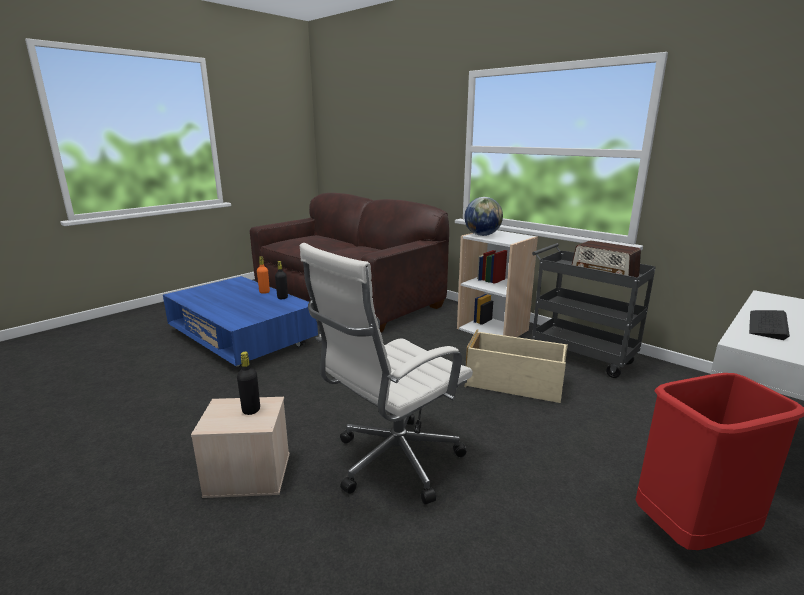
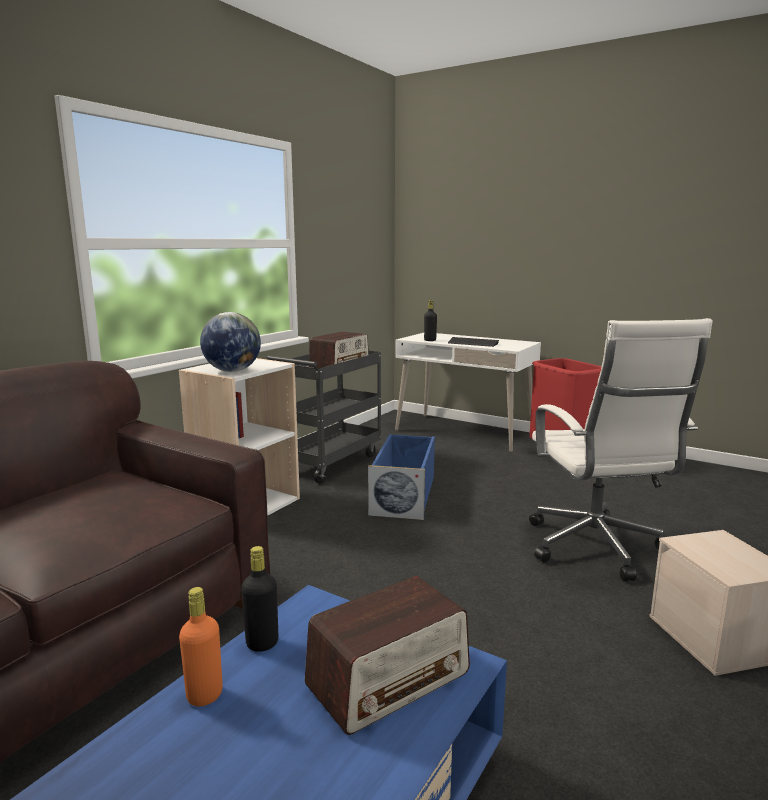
camera: 100 degrees left, 5 degrees down
black bottle [237,352,260,415] -> black bottle moved to [424,300,437,341]
white office chair [300,243,473,505] -> white office chair turned 45 degrees clockwise [529,318,713,582]
beige storage box [465,329,568,403] -> blue storage box [368,434,435,520]
none -> radio [305,576,470,735]

